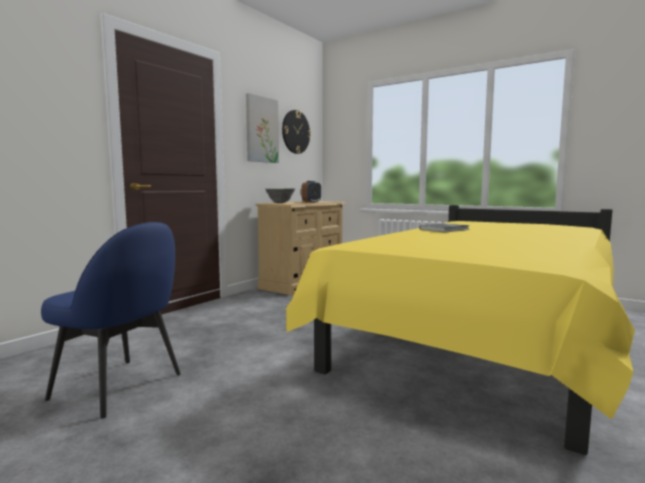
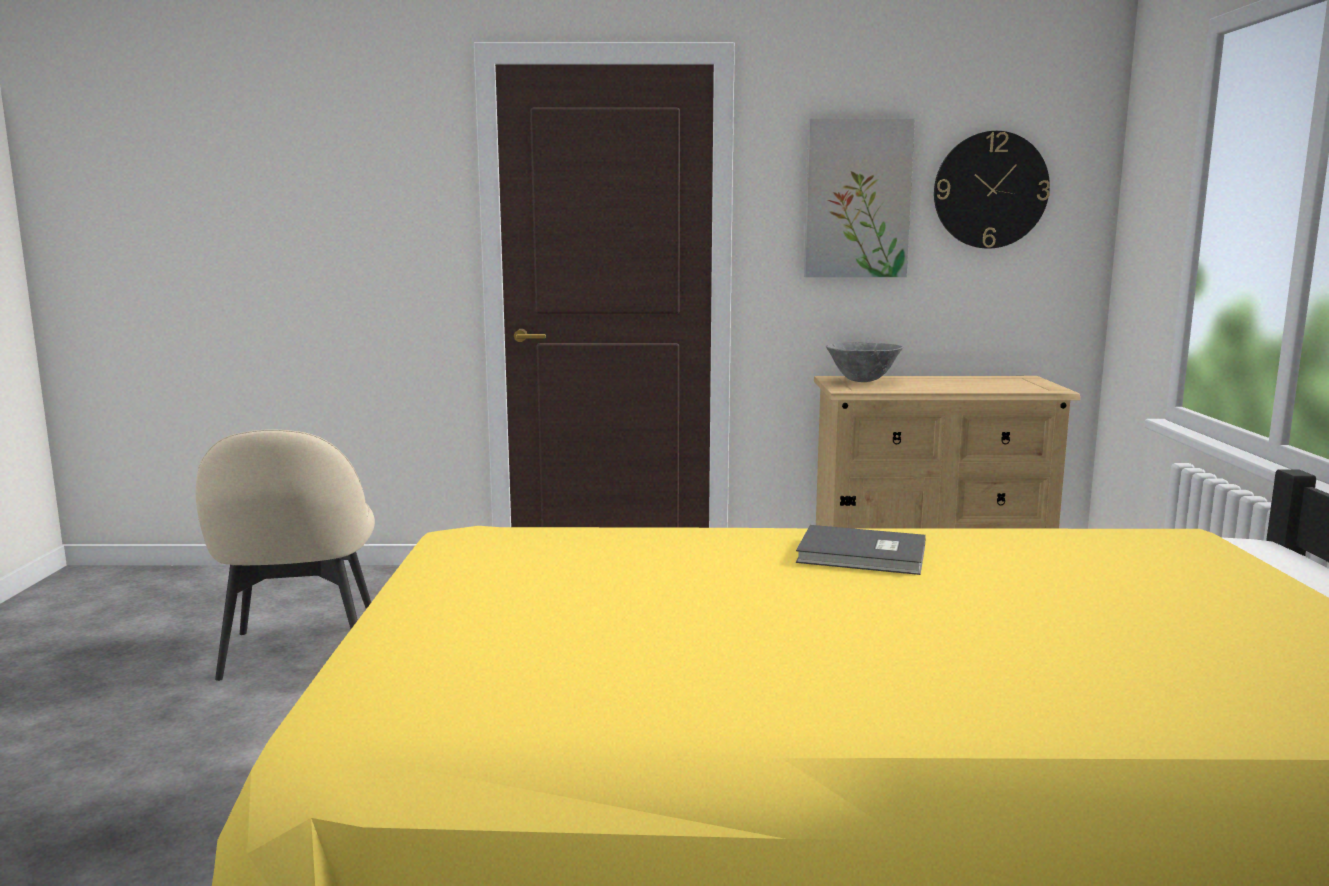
camera: 55 degrees right, 5 degrees up
blue chair [41,222,181,419] -> beige chair [196,429,375,681]
alarm clock [301,181,321,203] -> none

